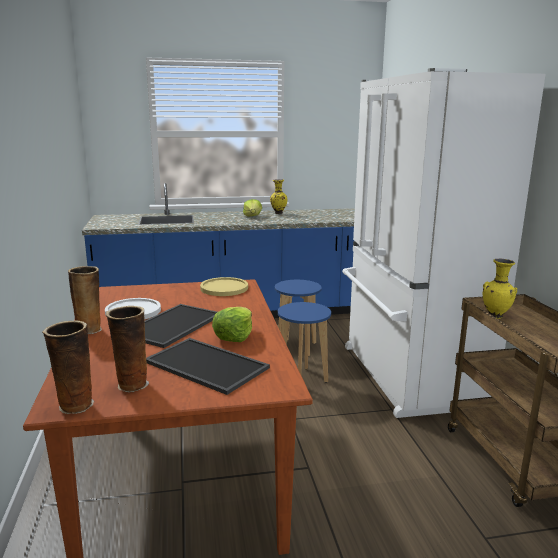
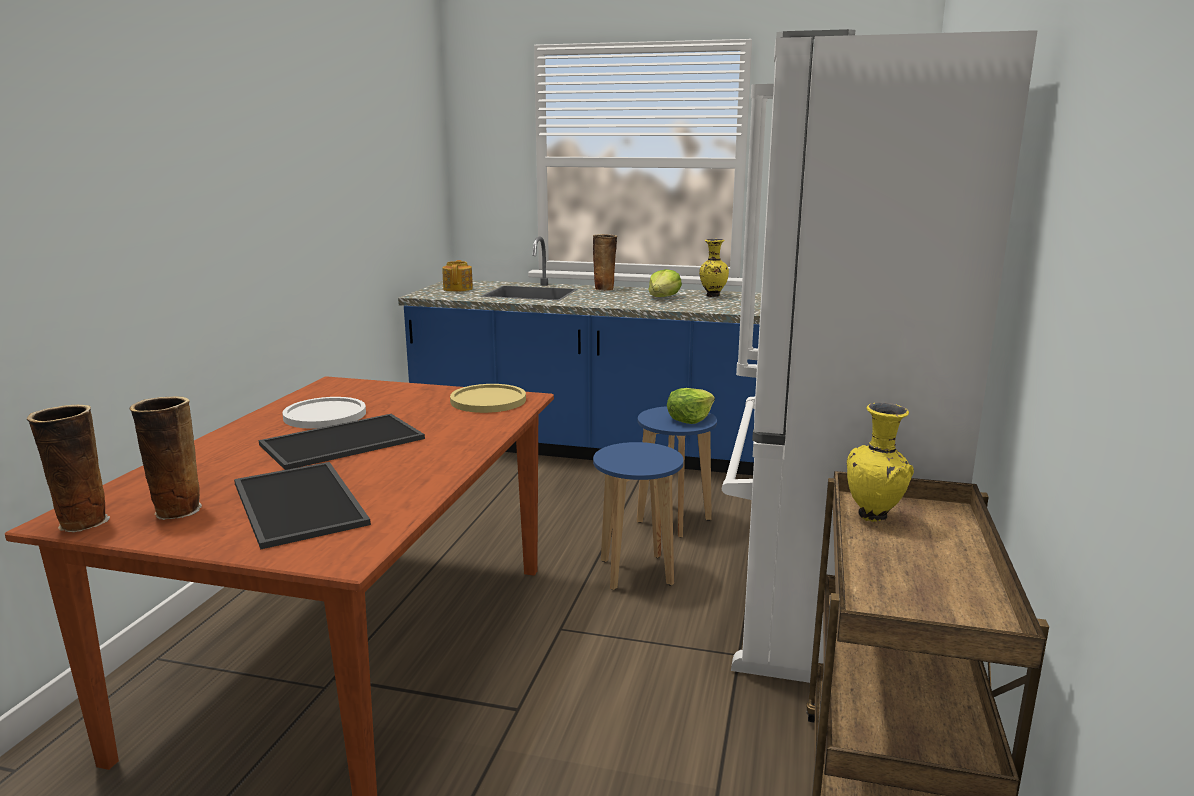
camera: 25 degrees right, 0 degrees up
vase [68,266,102,334] -> vase moved to [593,234,617,291]
lettuce [212,307,252,342] -> lettuce moved to [667,388,715,424]
none -> teapot [442,260,473,292]

